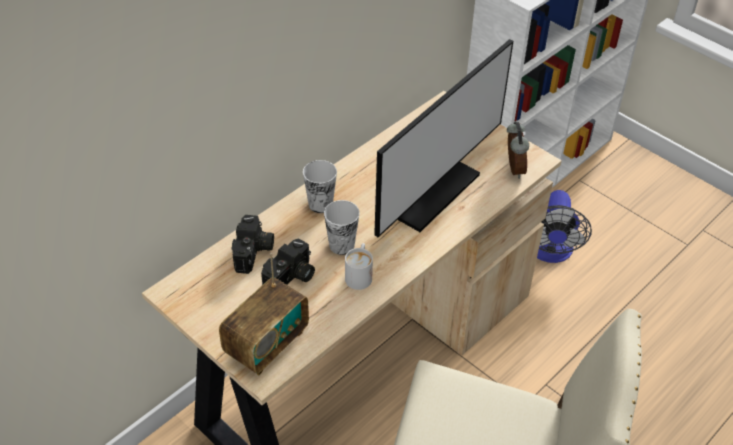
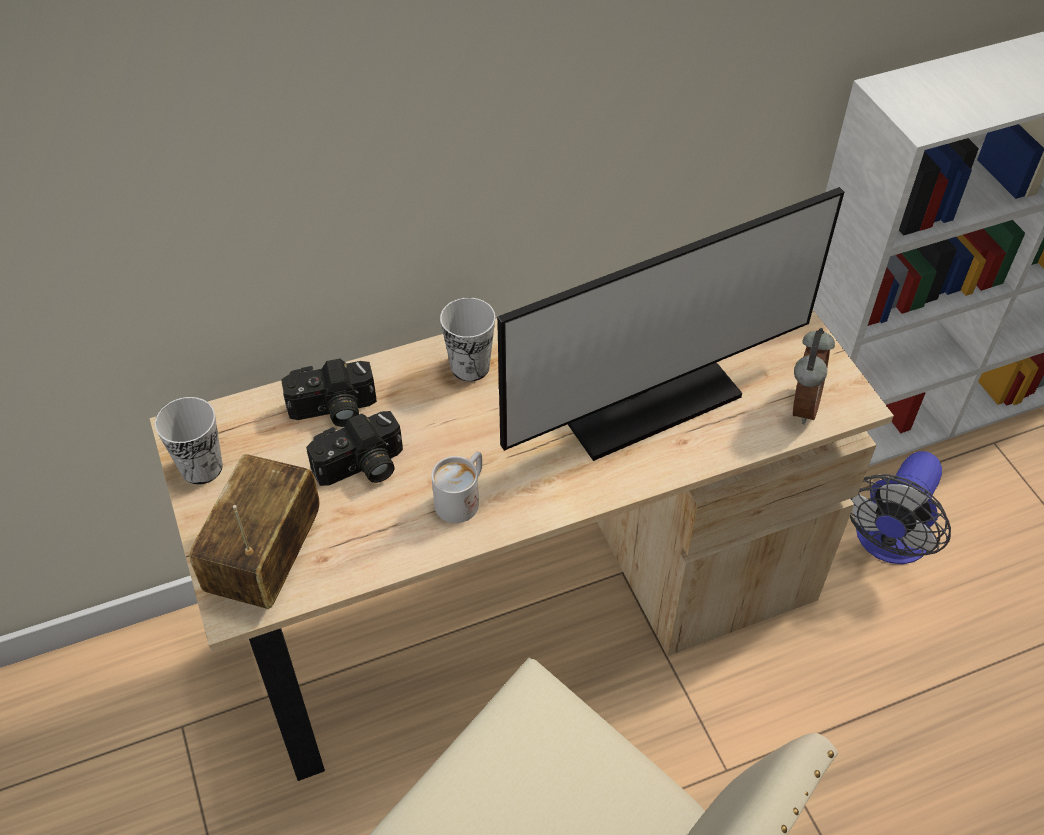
camera: 25 degrees right, 5 degrees up
radio [219,253,309,376] -> radio turned 135 degrees clockwise [190,454,320,609]
camera [231,215,274,274] -> camera turned 45 degrees clockwise [281,359,377,427]
cup [324,200,360,255] -> cup moved to [155,397,223,485]

